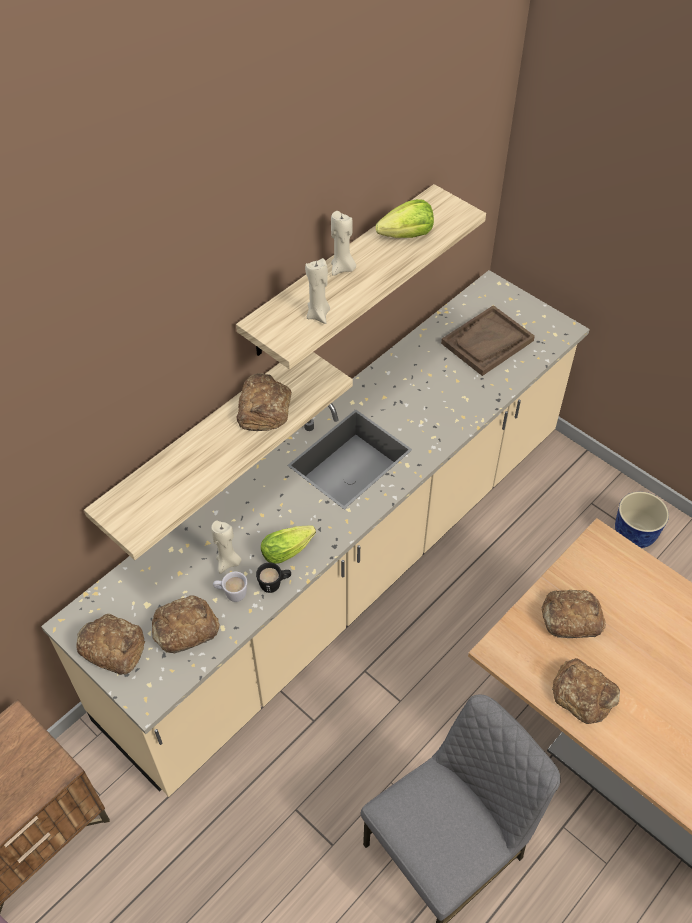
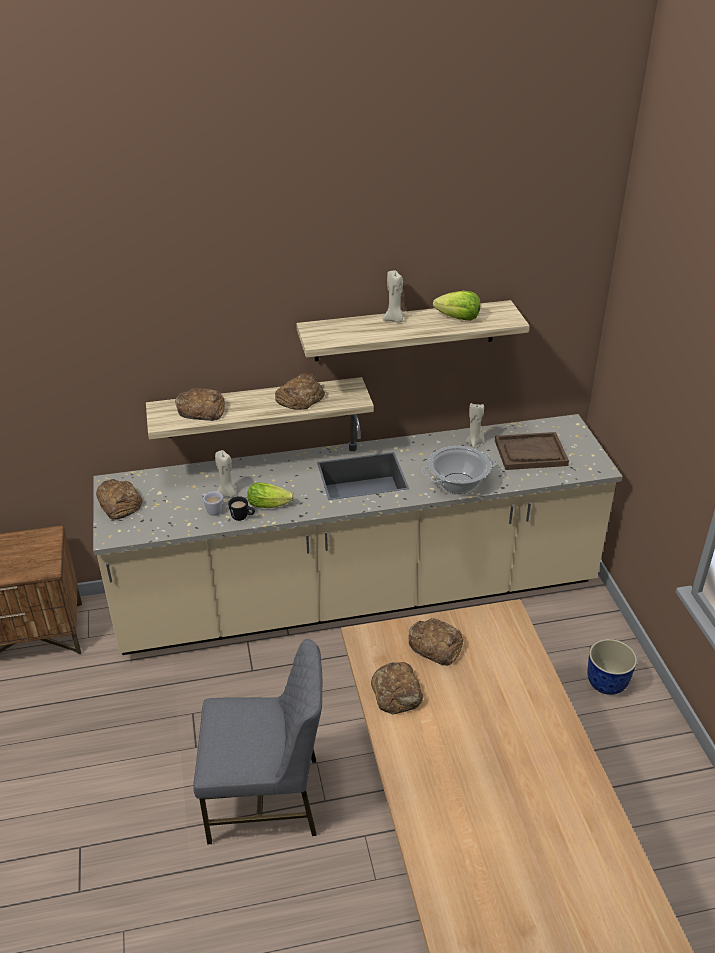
camera: 35 degrees right, 15 degrees down
bread [152,595,220,653] -> bread moved to [175,388,225,421]
beige candle [305,258,330,324] -> beige candle moved to [465,403,484,448]
none -> cooking pot [422,446,496,494]

